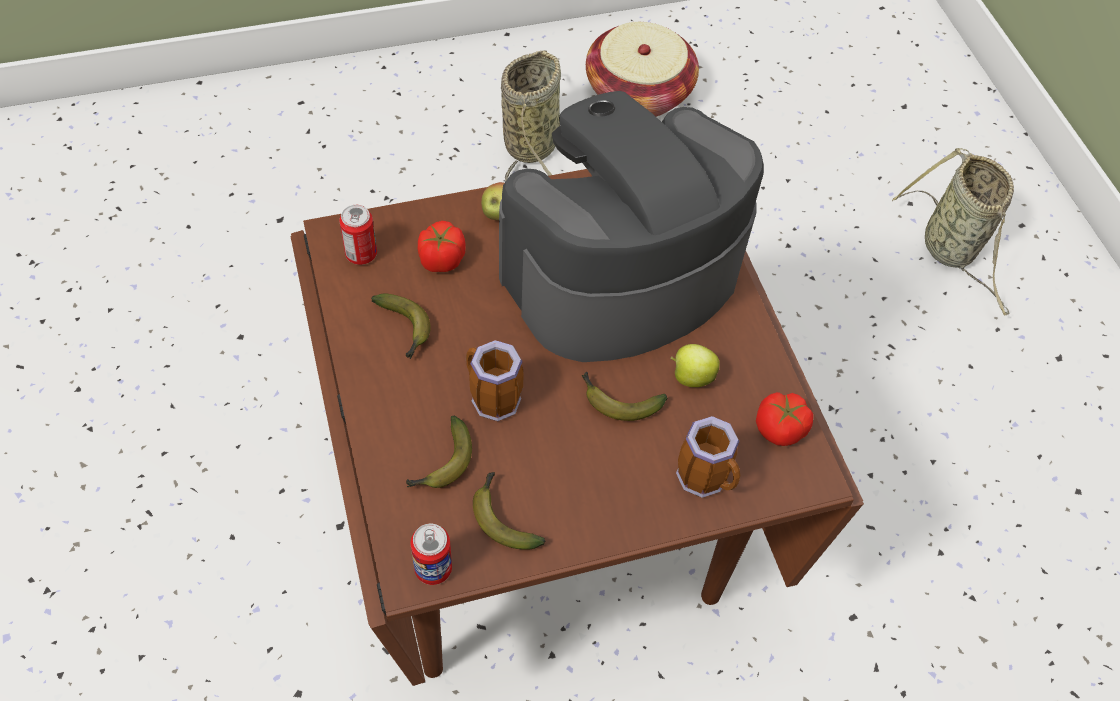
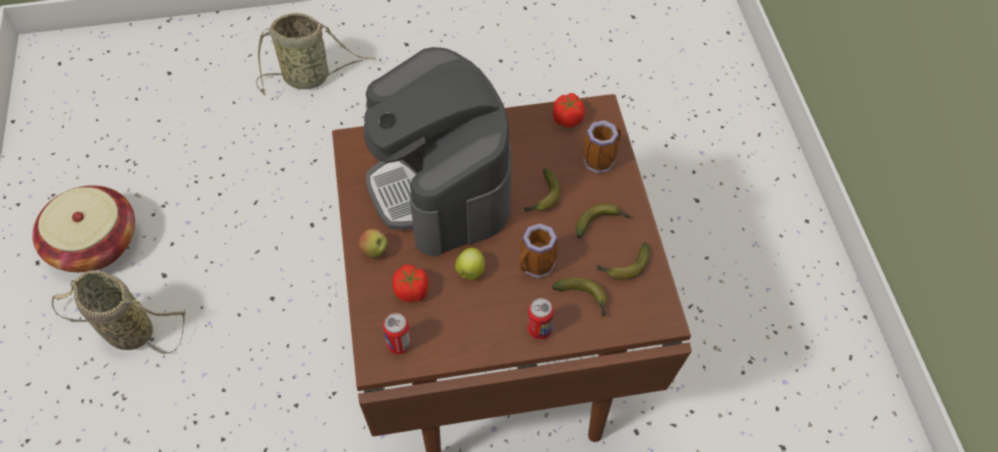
camera: 80 degrees left, 0 degrees up
banana [371,293,431,359] -> banana moved to [576,203,630,238]
can [411,523,452,585] -> can moved to [527,298,554,339]
apple [670,344,720,387] -> apple moved to [455,247,485,280]

